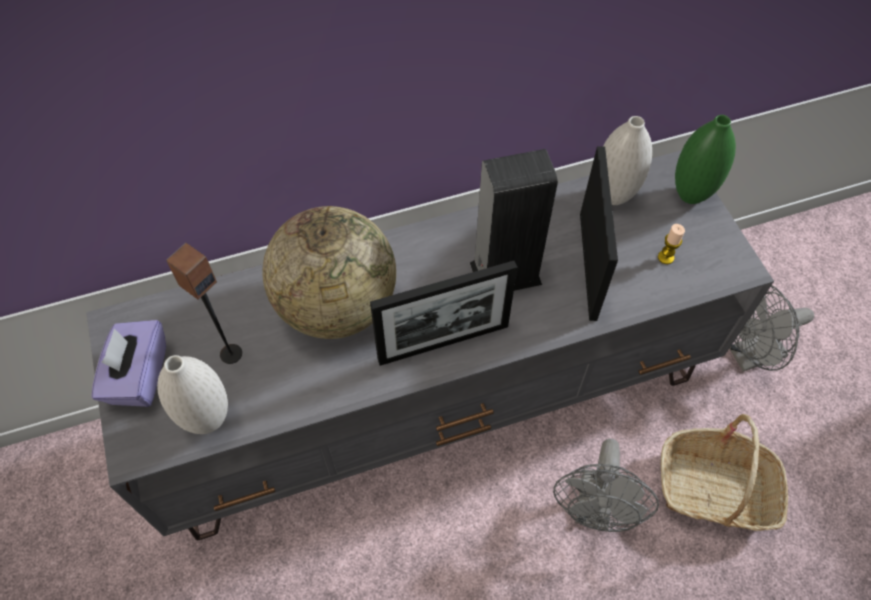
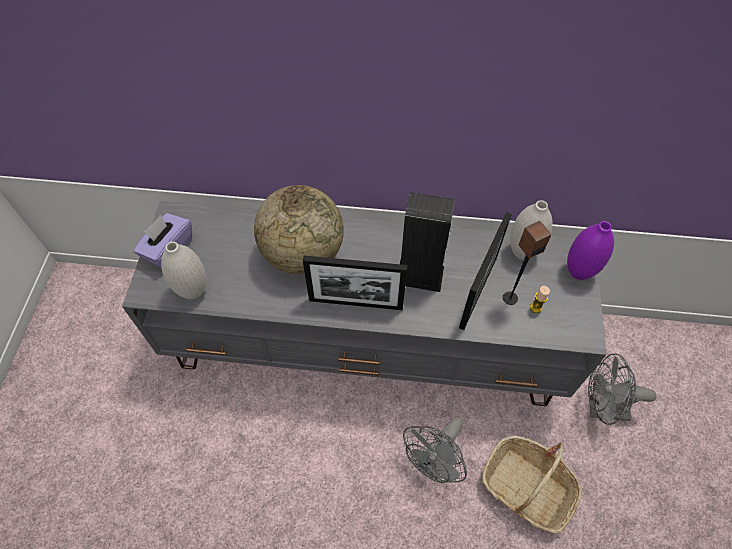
camera: 25 degrees right, 0 degrees up
speaker [166,243,242,364] -> speaker moved to [503,221,551,305]
green vase [675,115,736,204] -> purple vase [567,221,614,280]

